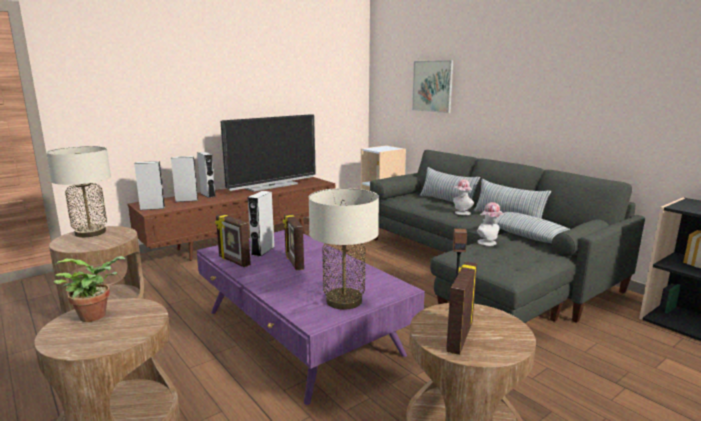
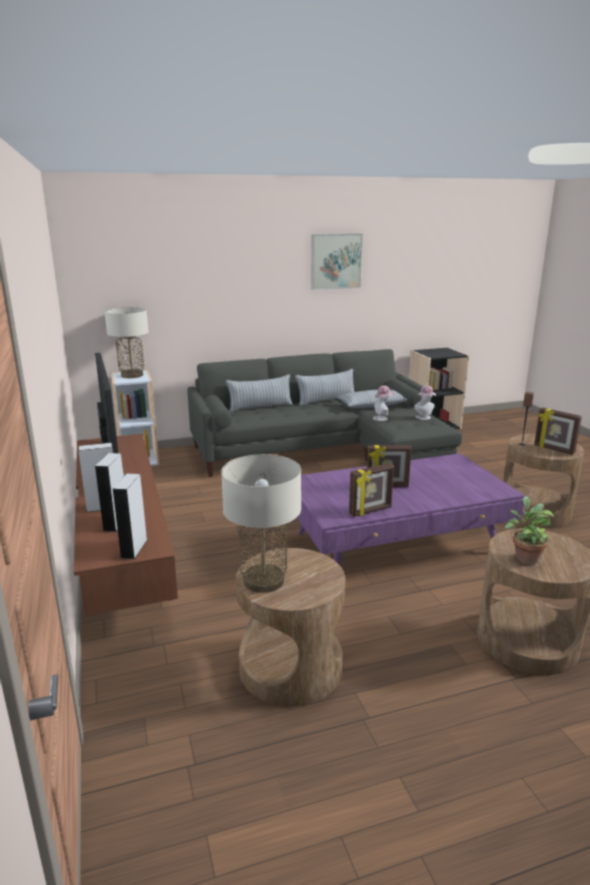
camera: 70 degrees left, 5 degrees up
grey speaker [248,191,274,257] -> none
table lamp [309,188,379,310] -> table lamp moved to [104,307,149,378]
picture [412,60,453,113] -> picture moved to [311,234,363,290]
hat [453,179,474,215] -> hat moved to [414,385,436,420]

